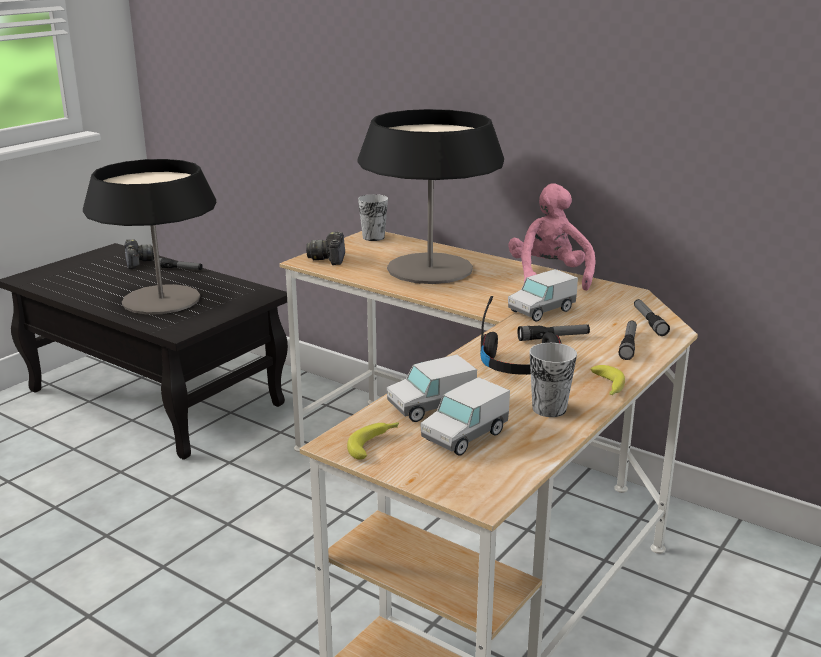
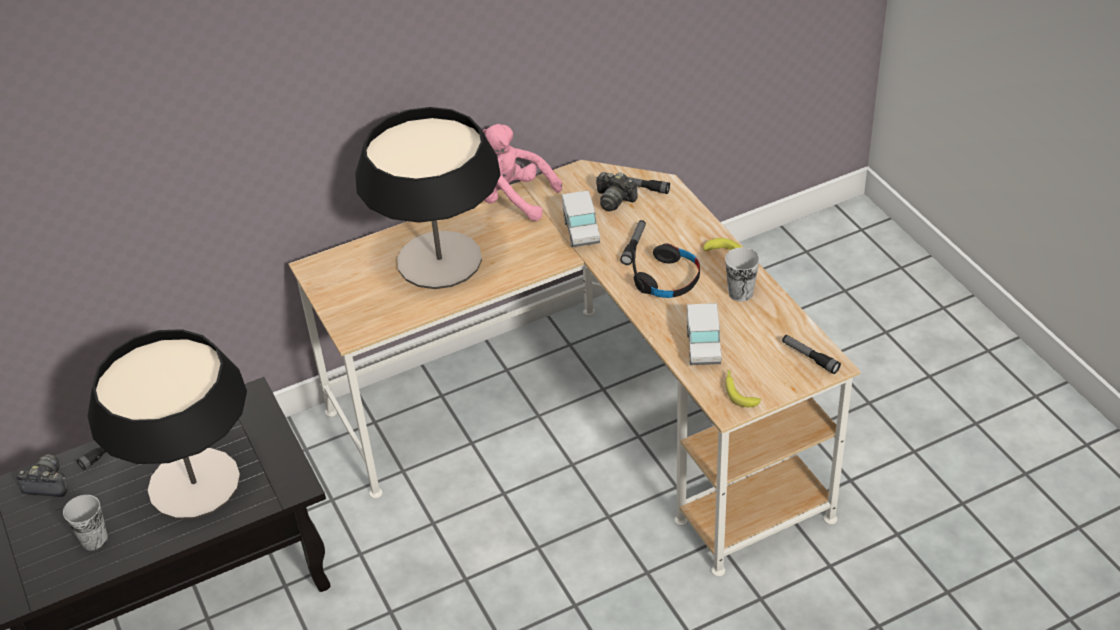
camera: 60 degrees left, 20 degrees up
camera [306,232,345,265] -> camera moved to [596,172,638,211]
cup [358,194,388,241] -> cup moved to [63,495,108,550]
toy truck [421,377,510,456] -> none
flashlight [619,320,637,360] -> flashlight moved to [782,335,841,374]

